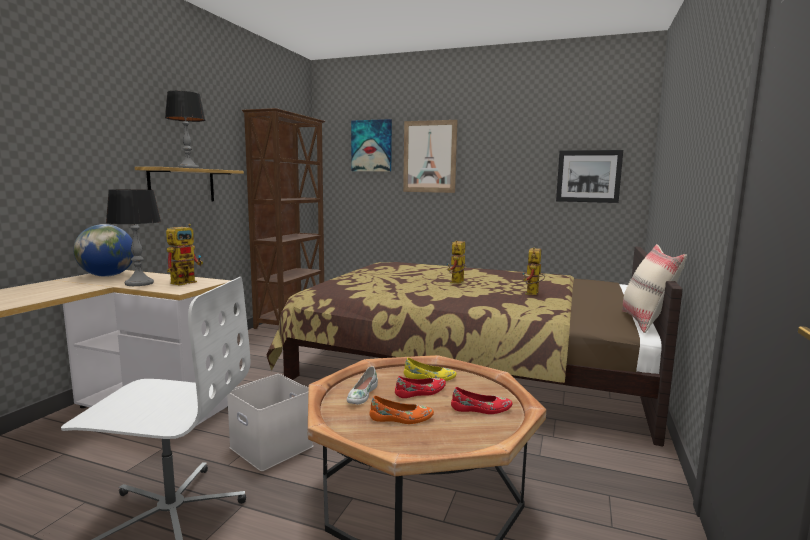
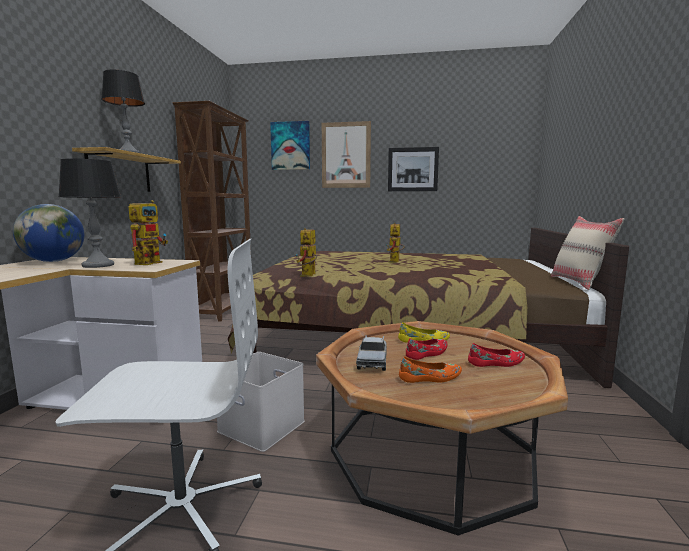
camera: 10 degrees left, 0 degrees up
white shoe [347,366,378,404] -> toy truck [356,335,387,371]
toy robot [522,248,545,295] -> toy robot moved to [296,228,317,276]
picture [556,150,623,203] -> picture moved to [388,147,439,191]

